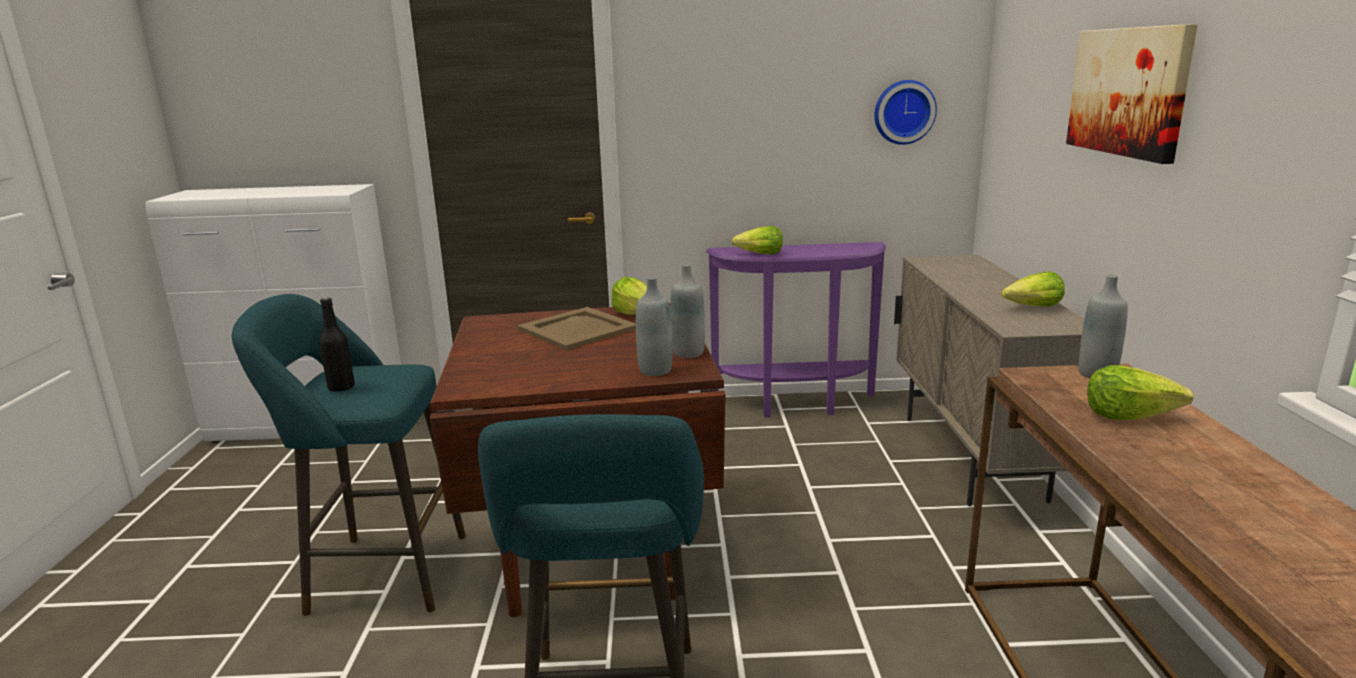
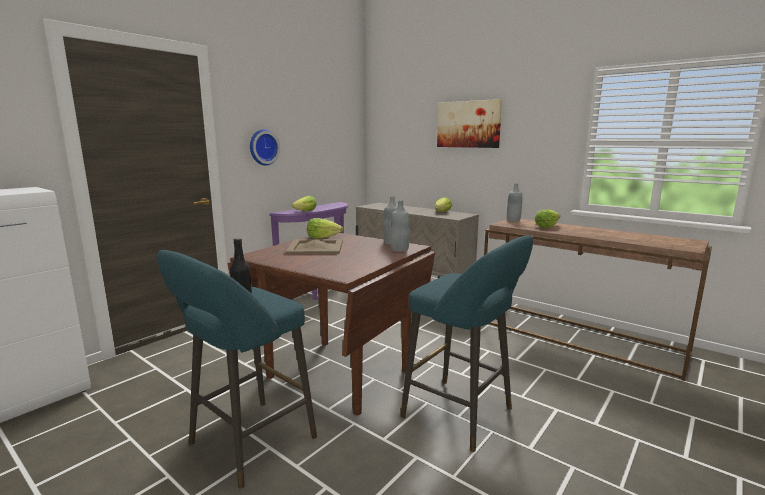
camera: 50 degrees left, 5 degrees down
wall clock [874,80,937,145] -> wall clock moved to [250,129,280,166]

